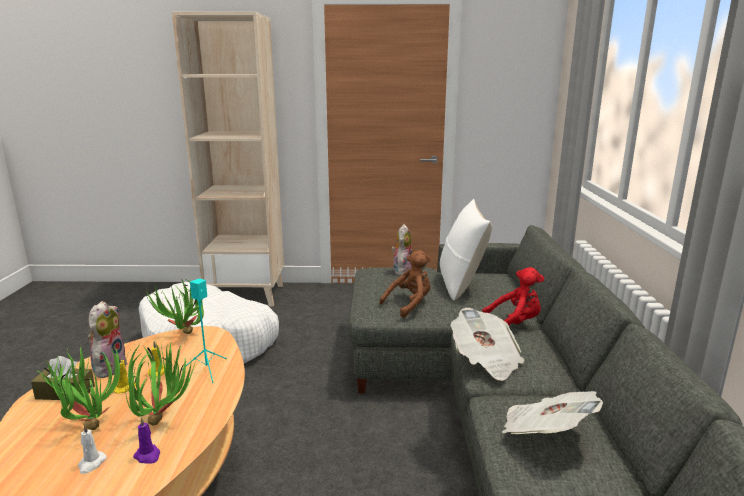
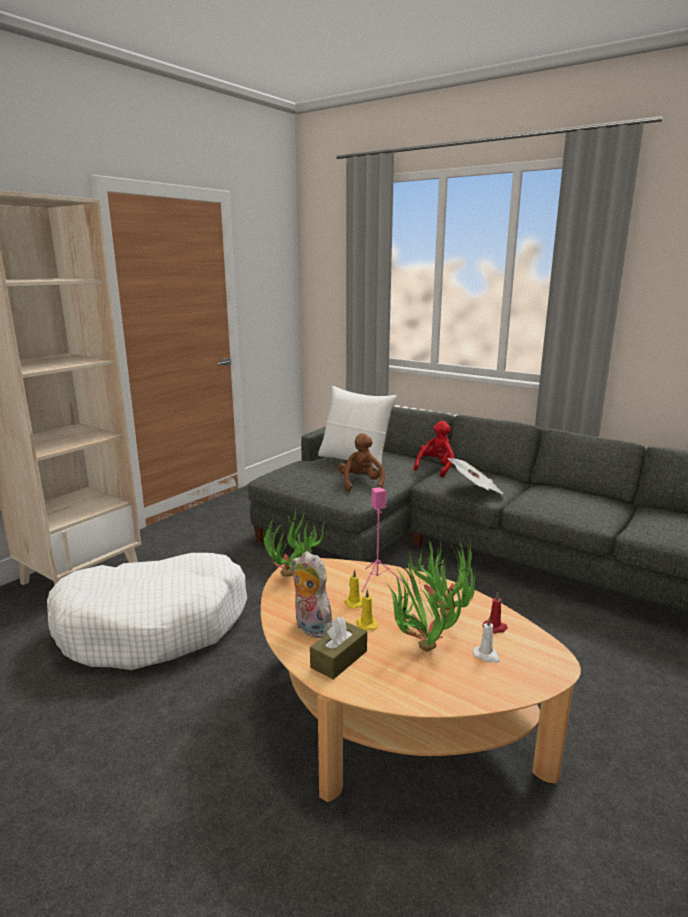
camera: 55 degrees left, 0 degrees up
purple candle [133,417,160,464] -> red candle [482,592,508,634]
turquoise speaker [182,278,227,383] -> pink speaker [362,487,404,592]
plush toy [391,224,413,276] -> none
newspaper [502,391,603,434] -> none

